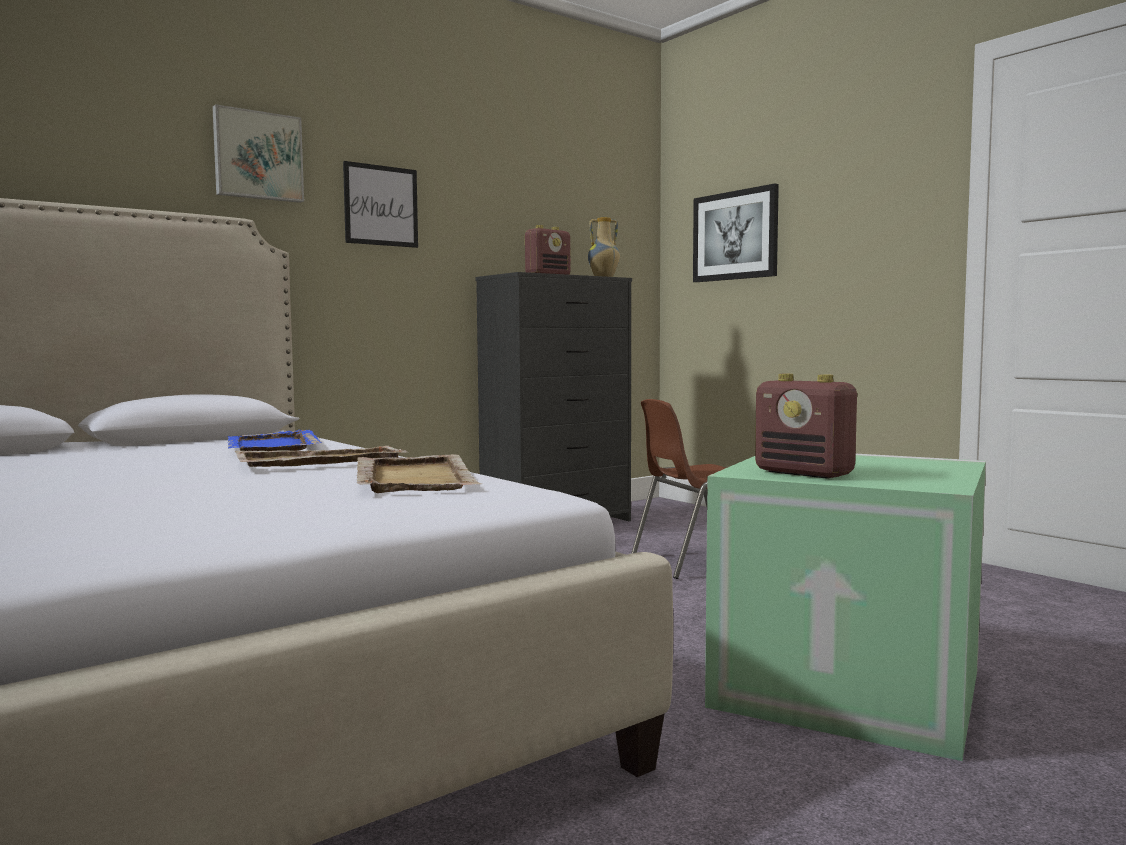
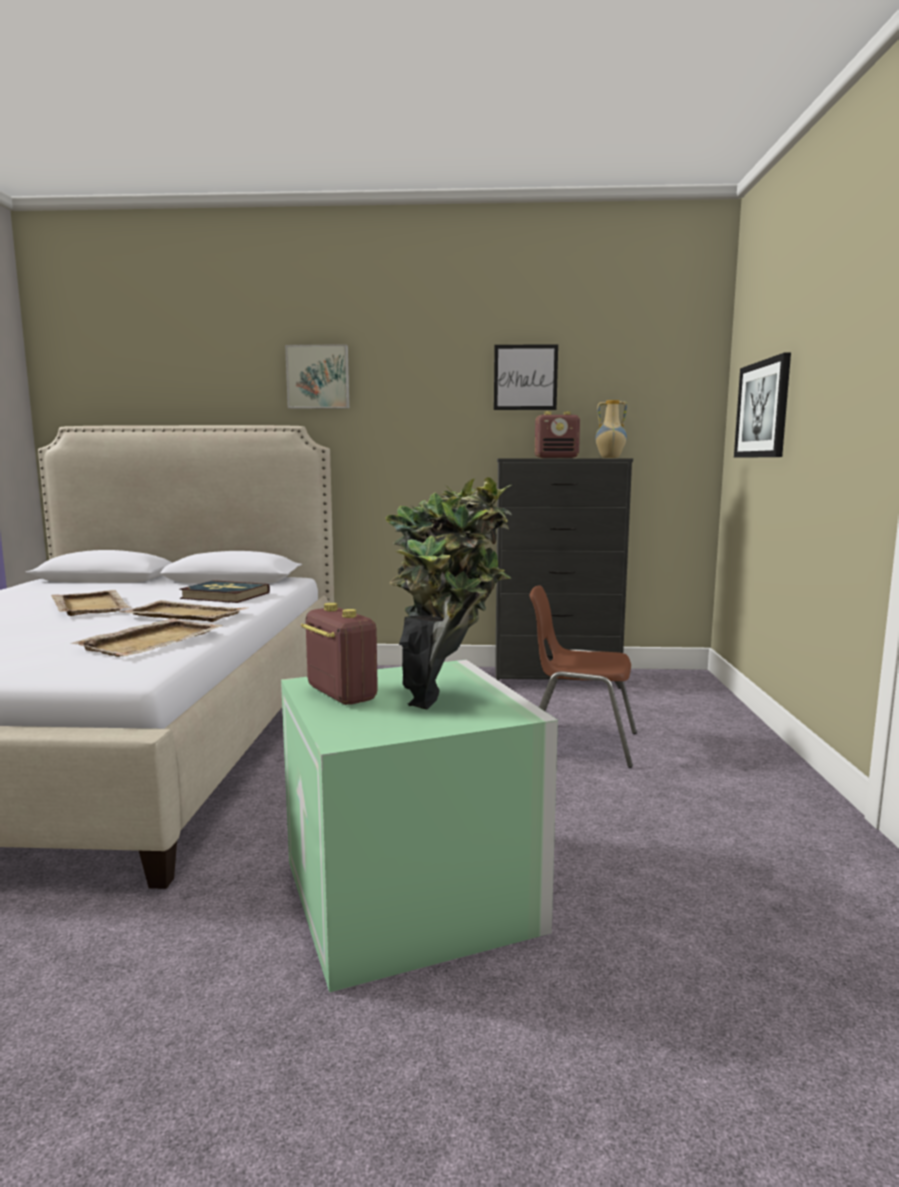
camera: 40 degrees right, 5 degrees up
blue tray [228,430,322,451] -> book [179,580,270,603]
picture [343,161,418,248] -> picture moved to [494,344,558,410]
radio [755,374,857,479] -> radio turned 150 degrees clockwise [301,603,378,705]
none -> beige tray [51,590,132,616]
none -> potted plant [385,477,512,709]

